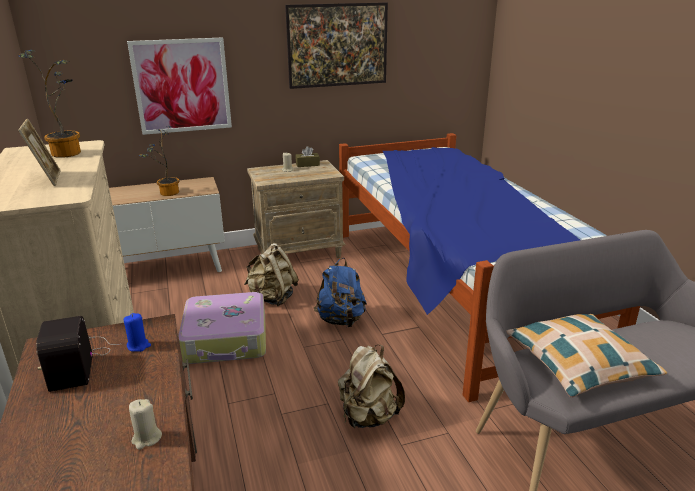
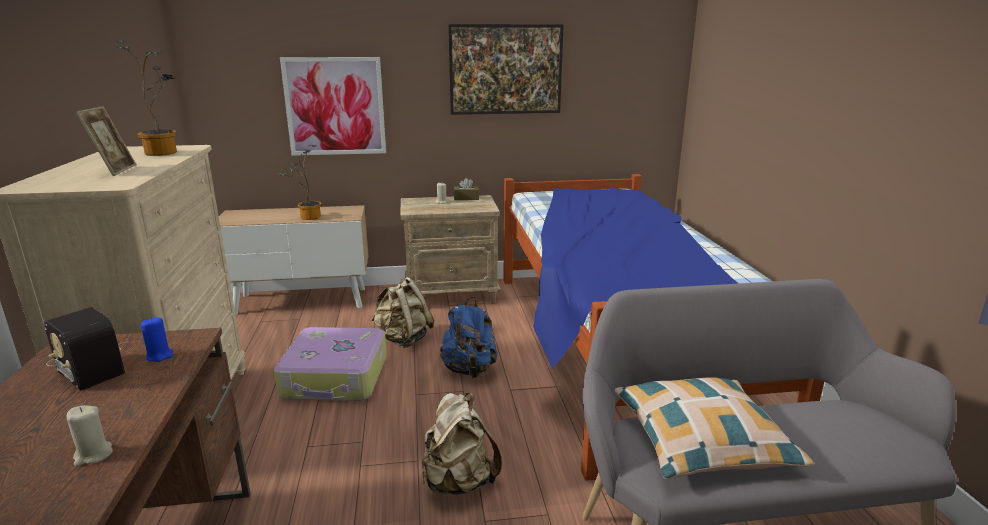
camera: 10 degrees right, 5 degrees down
radio [36,316,120,392] -> radio turned 45 degrees counterclockwise [44,307,129,391]

